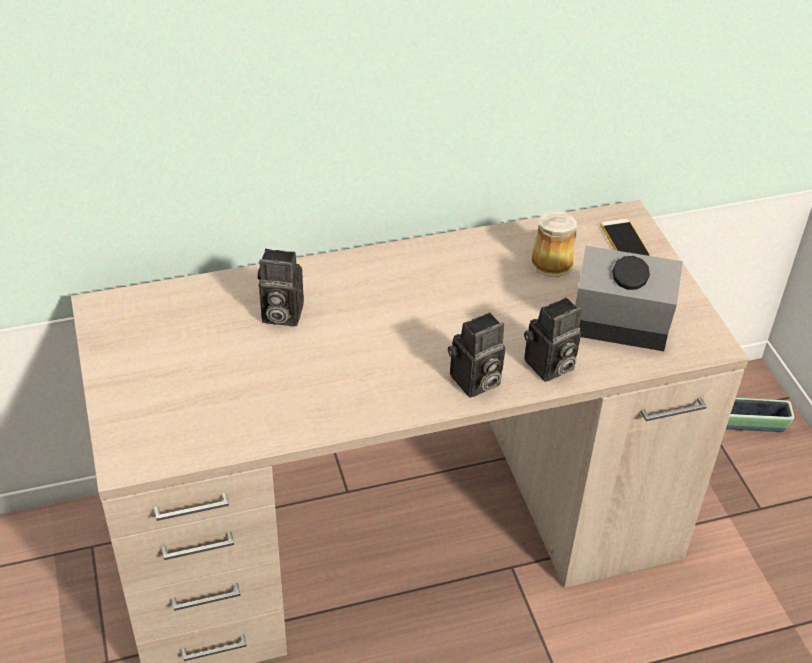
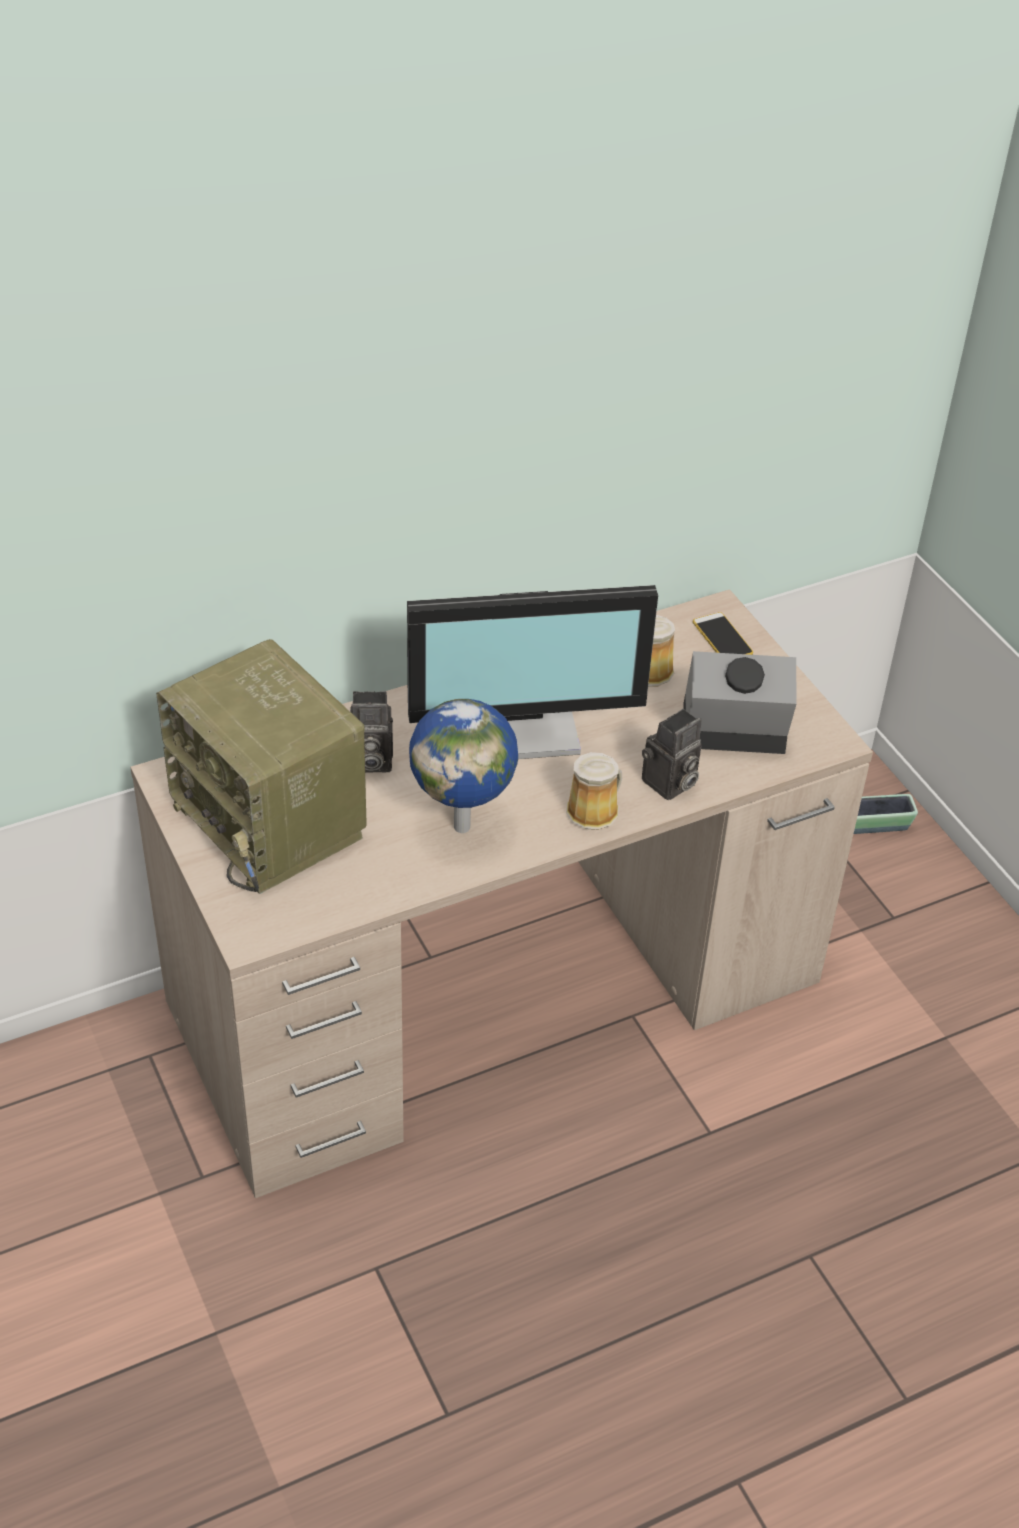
camera: 10 degrees left, 0 degrees up
camera [448,312,505,398] -> mug [566,752,622,830]
none -> radio [156,639,367,894]
none -> monitor [407,585,658,759]
none -> globe [409,699,518,833]

